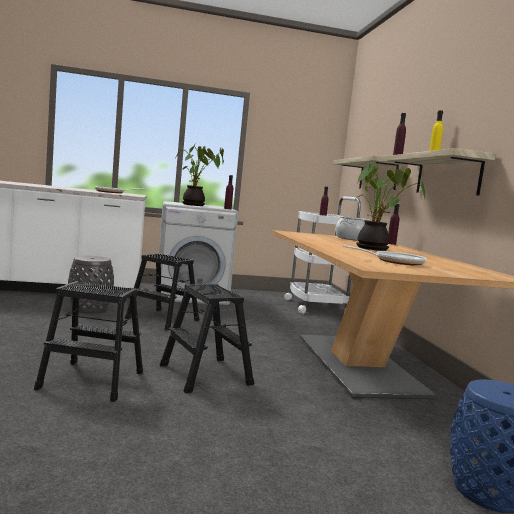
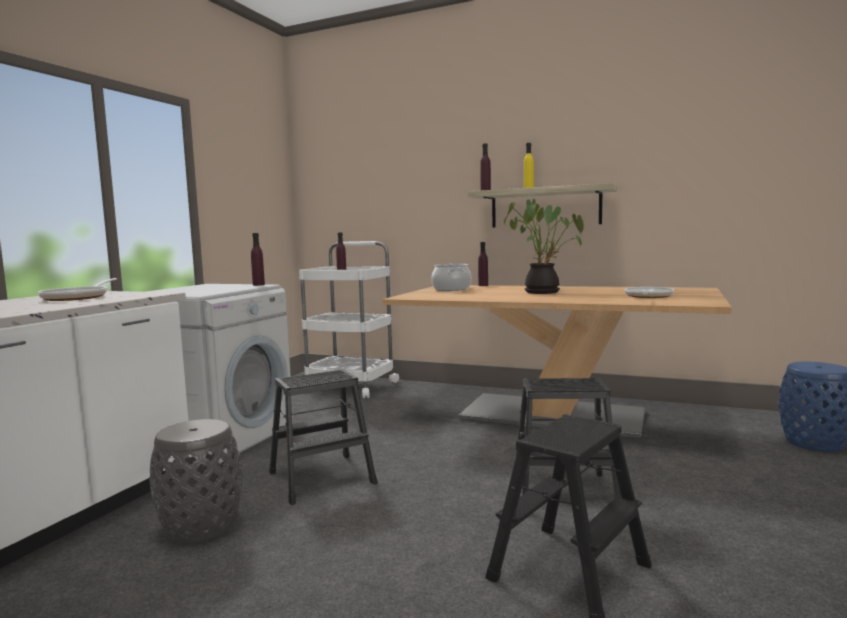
camera: 55 degrees left, 0 degrees up
potted plant [176,144,224,206] -> none
shelf [333,156,402,190] -> none

